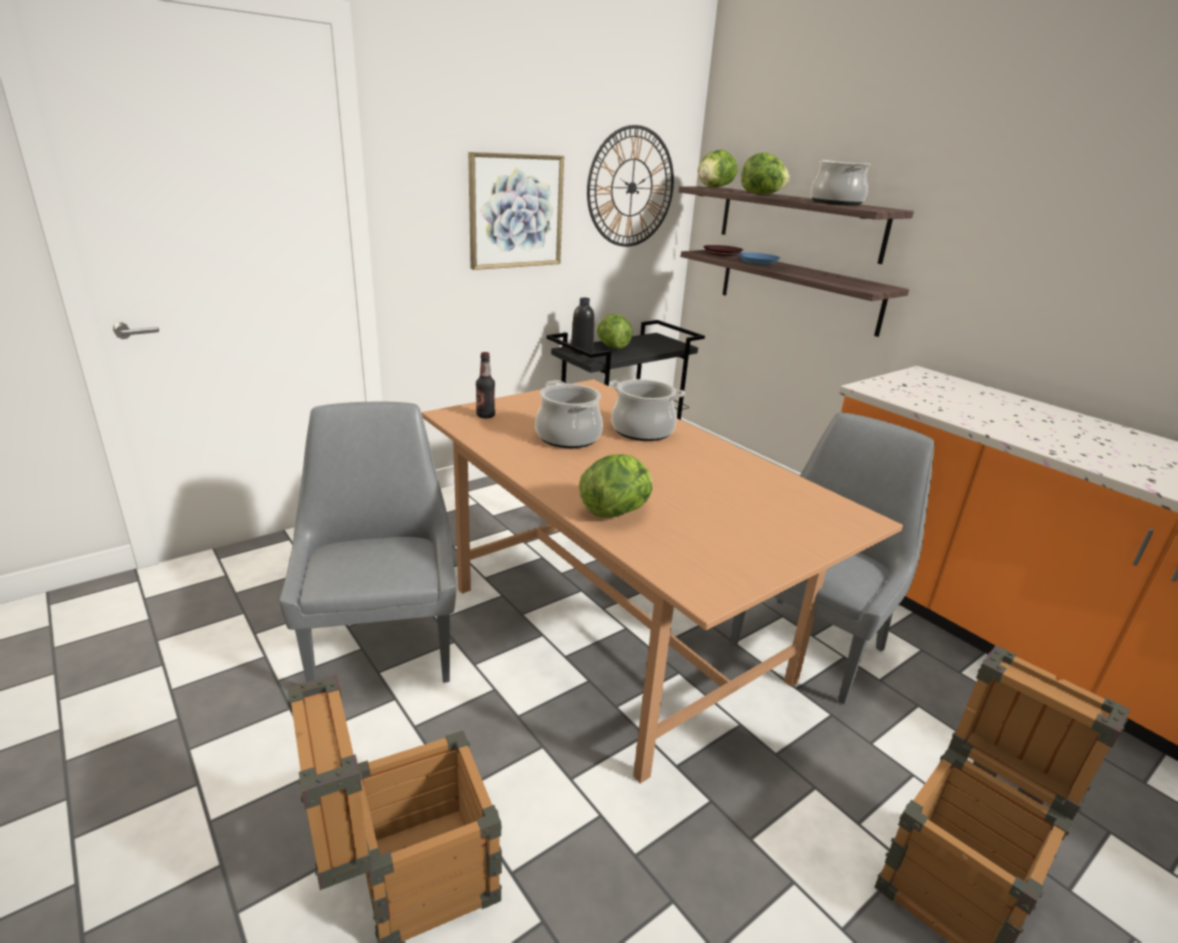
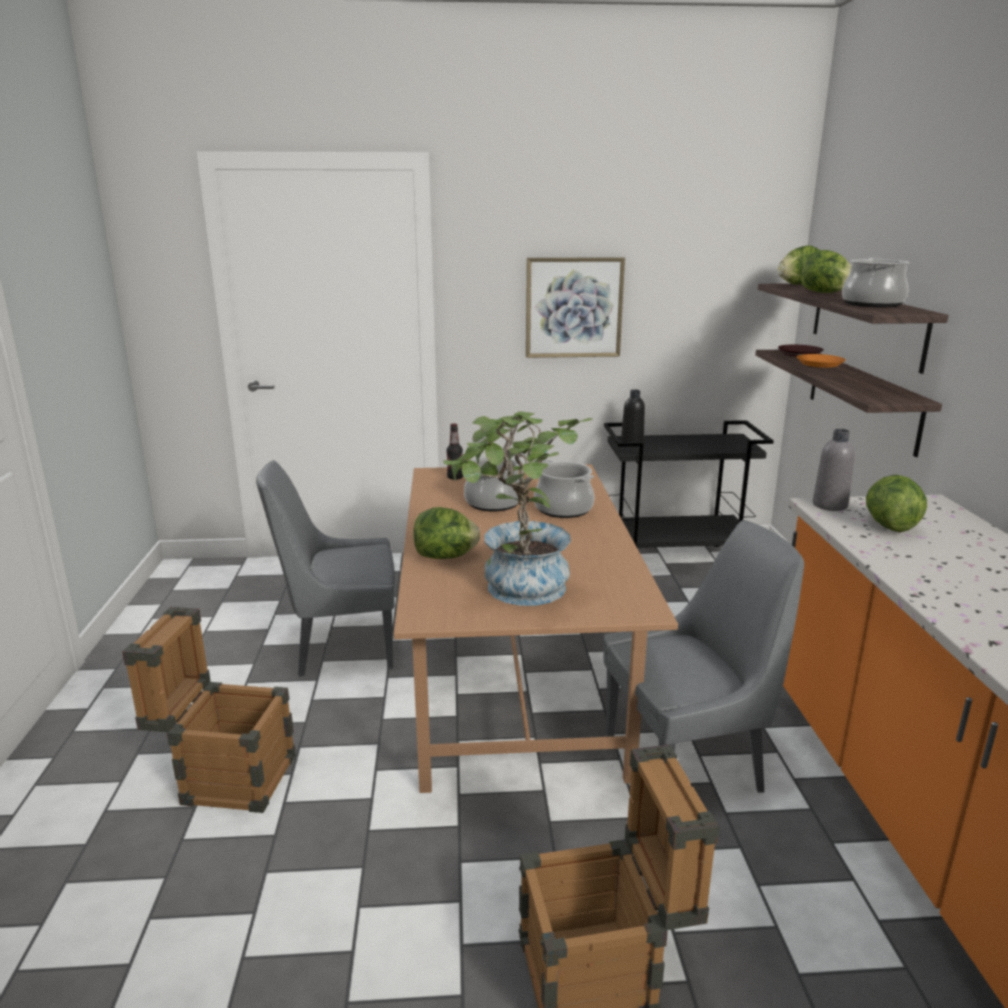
camera: 35 degrees right, 5 degrees down
grey chair [279,402,456,683] -> grey chair turned 120 degrees counterclockwise [256,460,395,677]
wall clock [587,125,674,247] -> none
lettuce [596,314,632,349] -> lettuce moved to [866,475,927,532]
blue plate [738,253,780,264] -> orange plate [797,354,846,368]
none -> potted plant [443,412,592,606]
none -> grey bottle [813,429,855,511]

